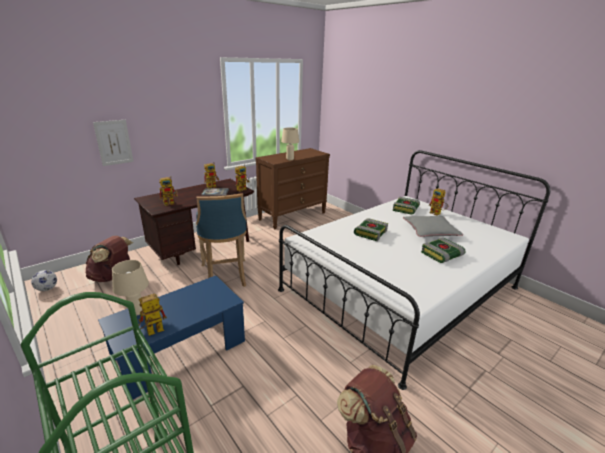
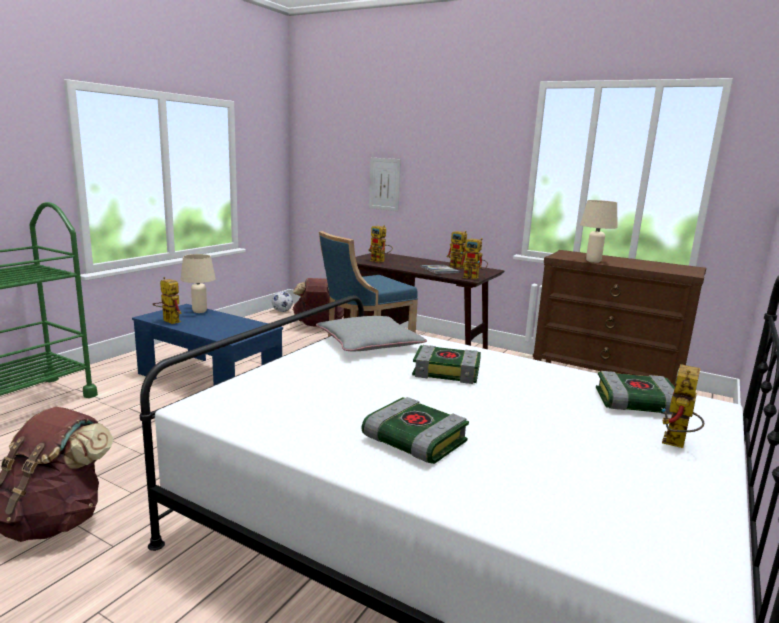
camera: 70 degrees right, 10 degrees down
grey pillow [403,216,463,237] -> grey pillow moved to [316,316,427,351]

